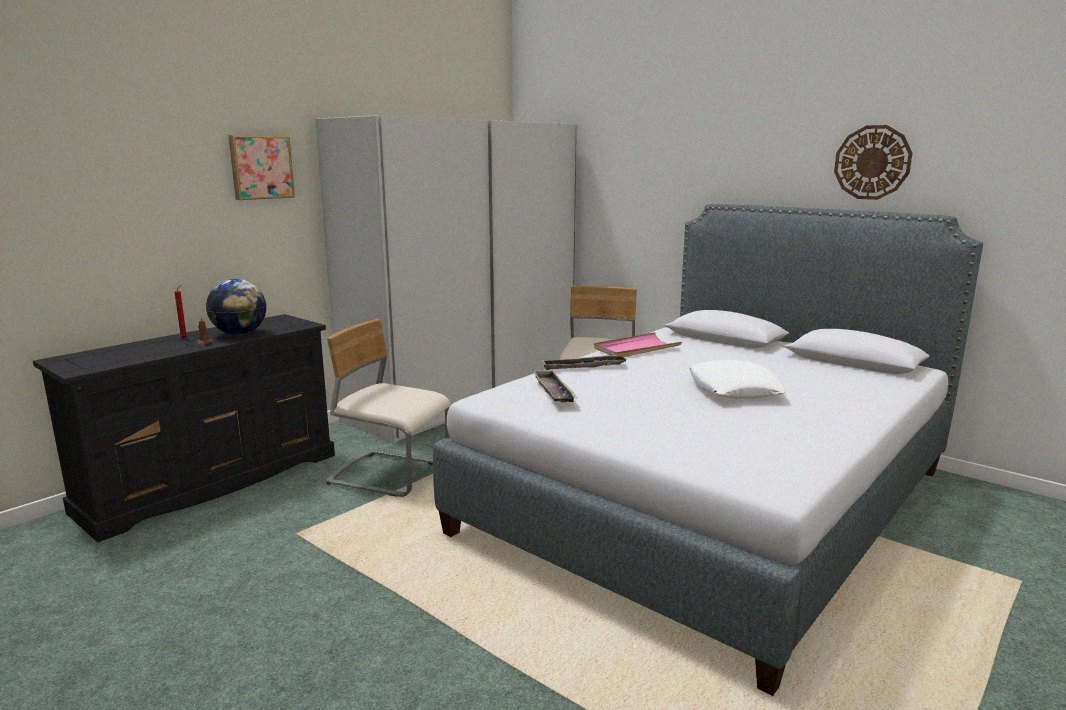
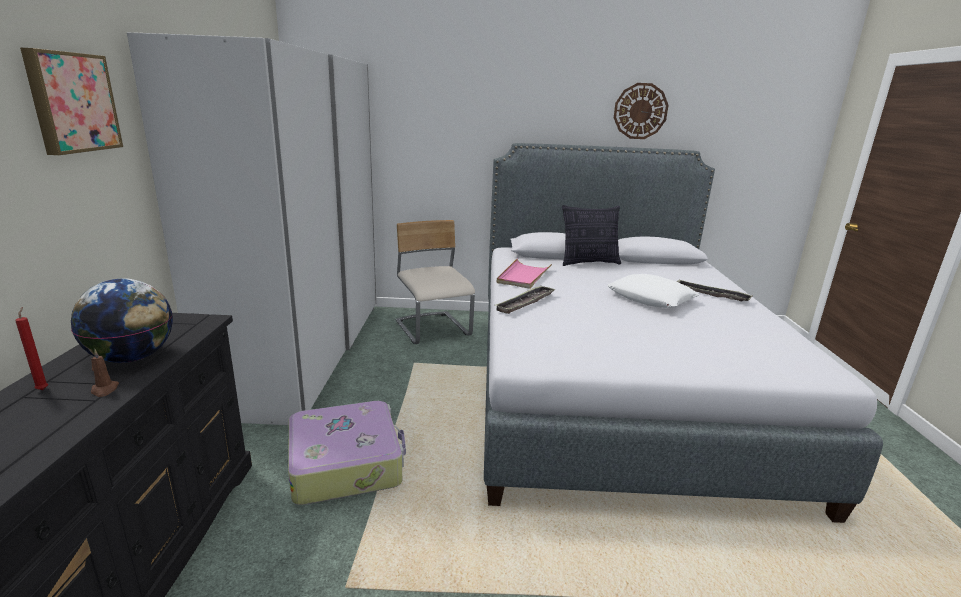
camera: 40 degrees left, 5 degrees up
beige chair [326,319,451,497] -> suitcase [288,401,406,505]
tray [532,370,578,402] -> tray moved to [676,279,753,301]
none -> pillow [562,205,621,266]

